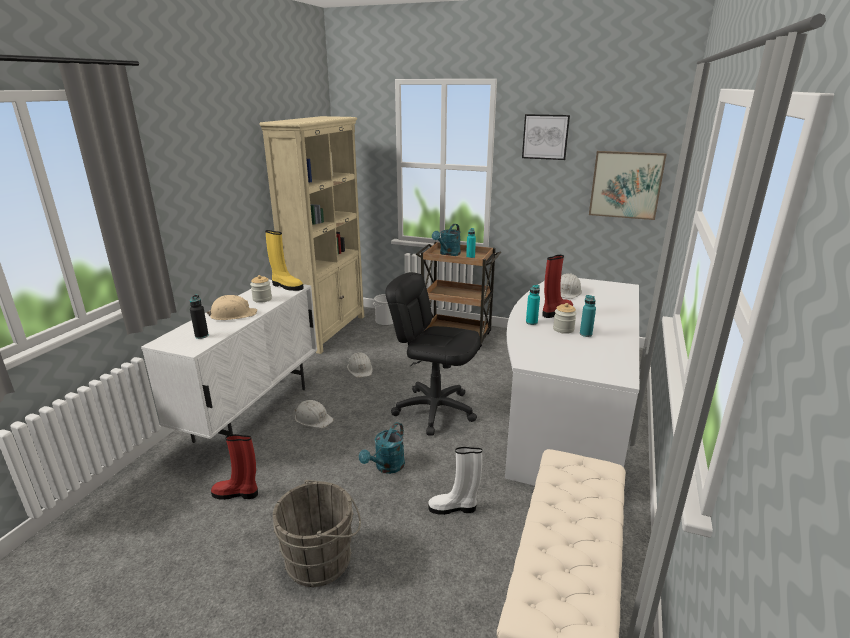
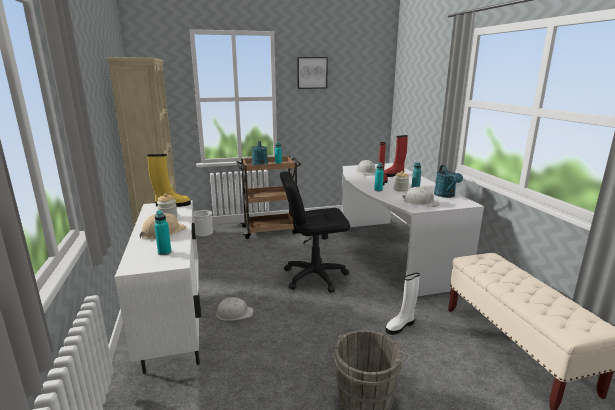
camera: 35 degrees left, 5 degrees down
black bottle [190,295,209,339] -> turquoise bottle [154,211,172,255]
red boot [211,434,258,500] -> red boot moved to [384,135,408,177]
white hard hat [347,352,373,378] -> white hard hat moved to [402,187,440,207]
turquoise watering can [359,422,405,474] -> turquoise watering can moved to [434,165,463,198]
picture [589,151,667,220] -> none

